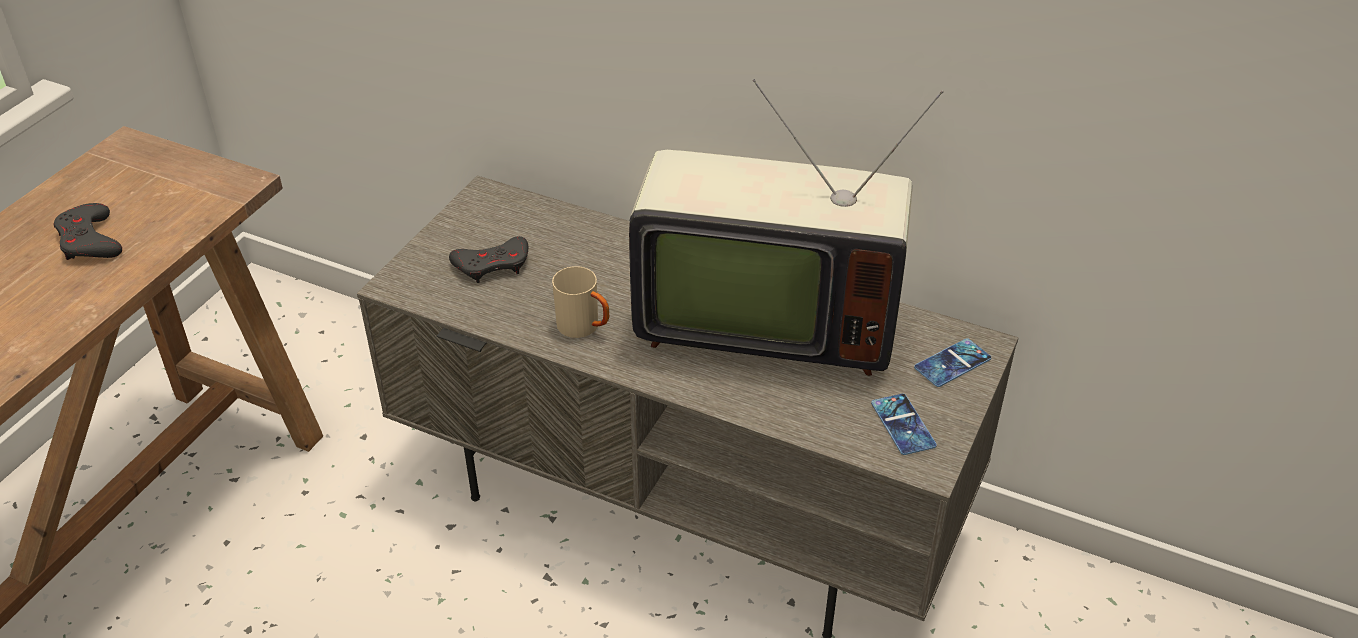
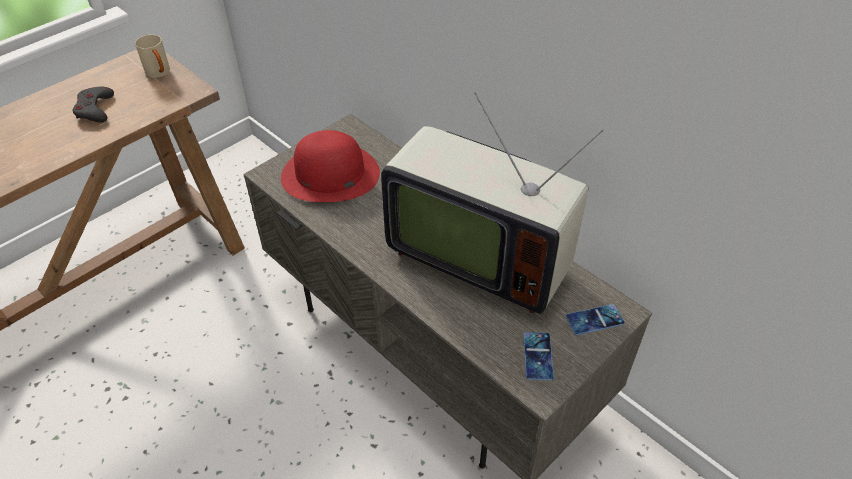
camera: 20 degrees right, 5 degrees up
grey game controller [449,236,528,283] -> red hat [281,130,380,202]
beige mug [552,266,609,338] -> beige mug moved to [135,35,170,78]

